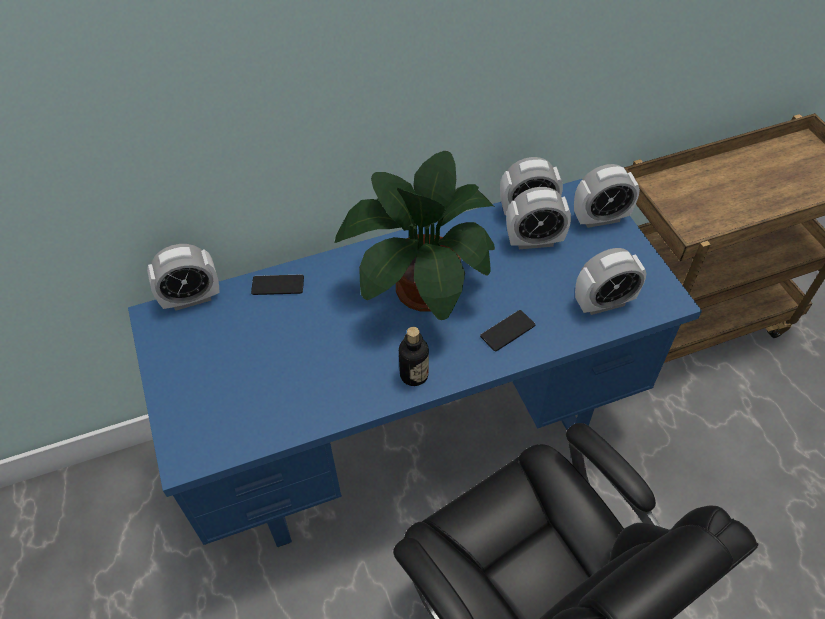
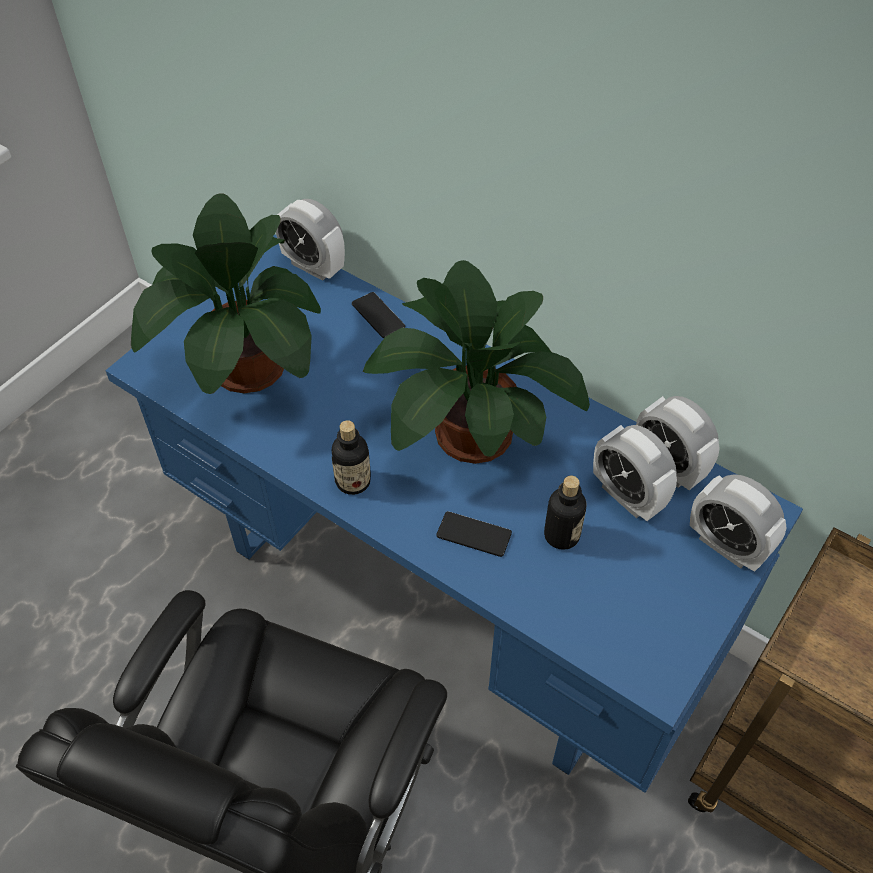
camera: 55 degrees right, 0 degrees up
alarm clock [575,248,647,315] -> none
none -> potted plant [131,193,321,394]
none -> bottle [544,476,586,550]

